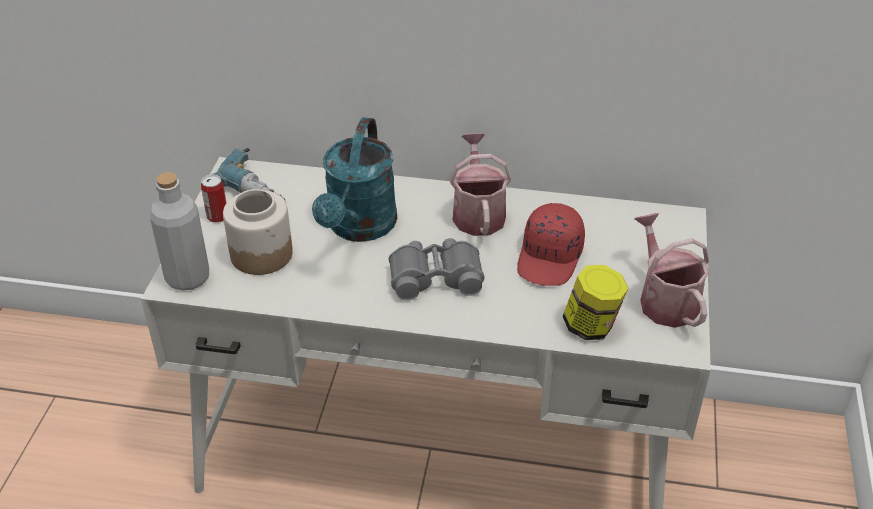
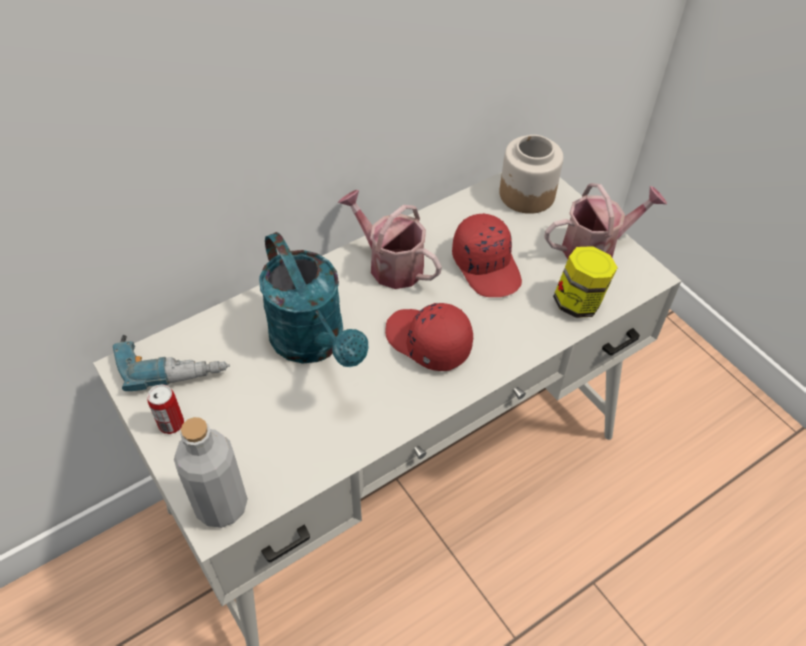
camera: 45 degrees left, 10 degrees up
jar [223,189,293,275] -> jar moved to [499,135,563,214]
grey binoculars [389,238,485,301] -> red cap [385,303,473,371]
watering can [634,213,709,328] -> watering can turned 135 degrees clockwise [544,183,667,259]

